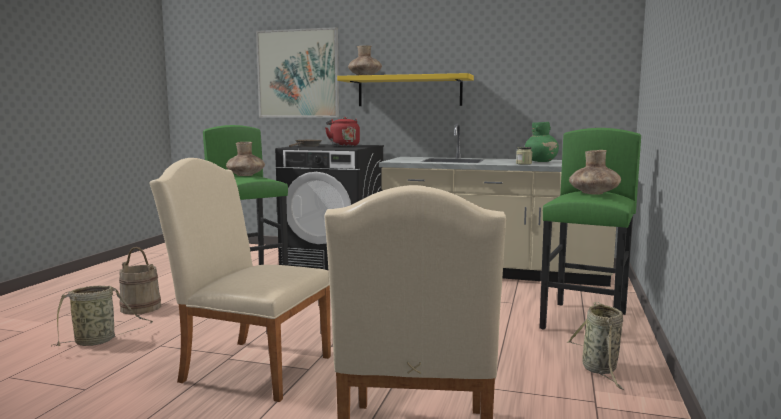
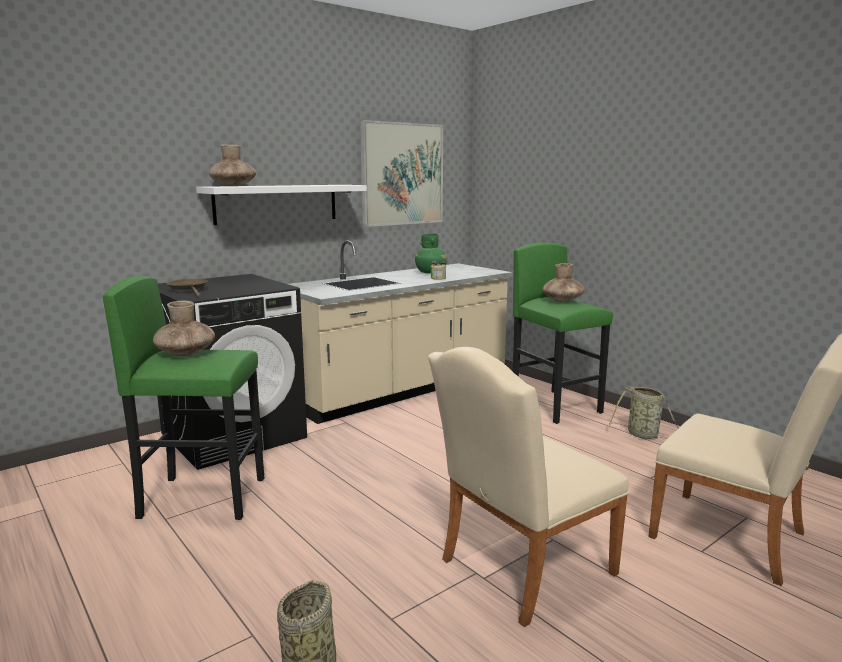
camera: 55 degrees left, 5 degrees up
beige bucket [119,247,161,315] -> none
picture [256,27,339,117] -> picture moved to [360,120,443,227]
red kettle [325,117,360,146] -> none
yellow shelf [337,73,474,106] -> white shelf [196,185,367,225]

